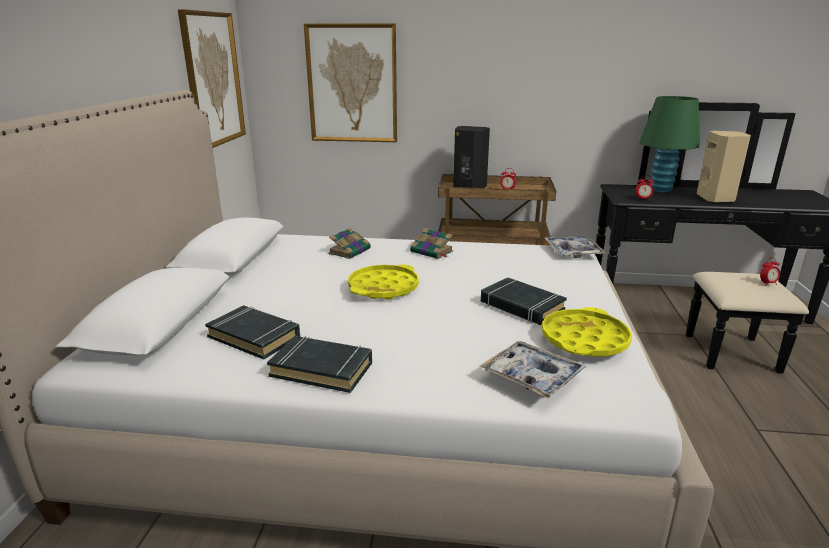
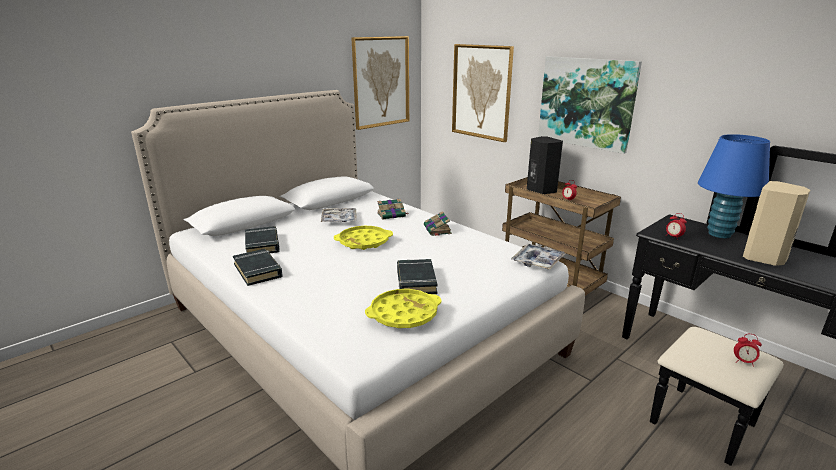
camera: 40 degrees right, 0 degrees up
tray [479,341,586,399] -> tray moved to [321,208,357,222]
green table lamp [639,96,700,193] -> blue table lamp [698,134,770,238]
none -> picture [538,56,642,154]

